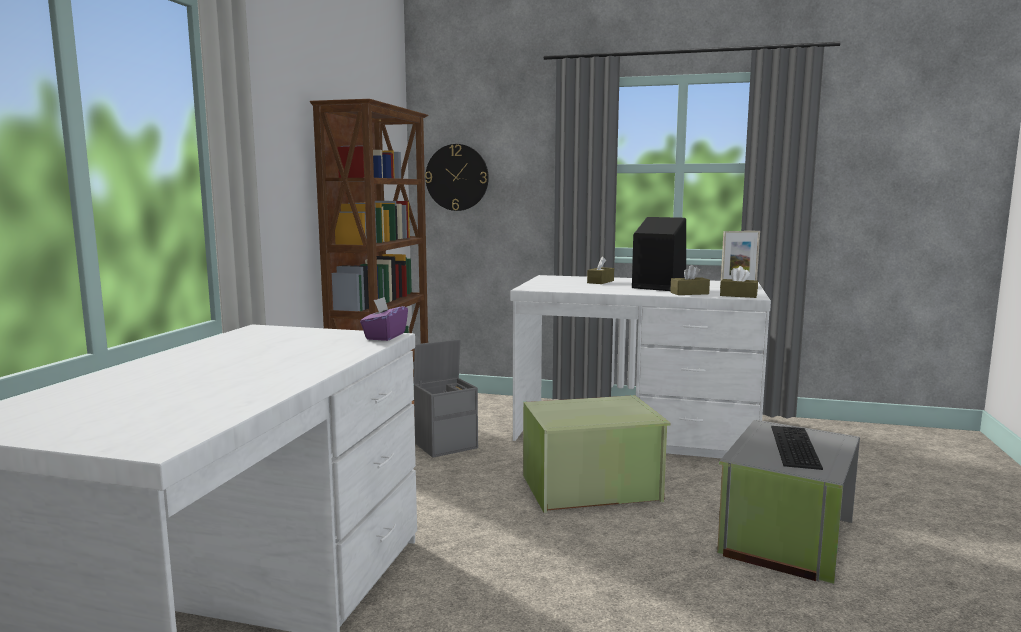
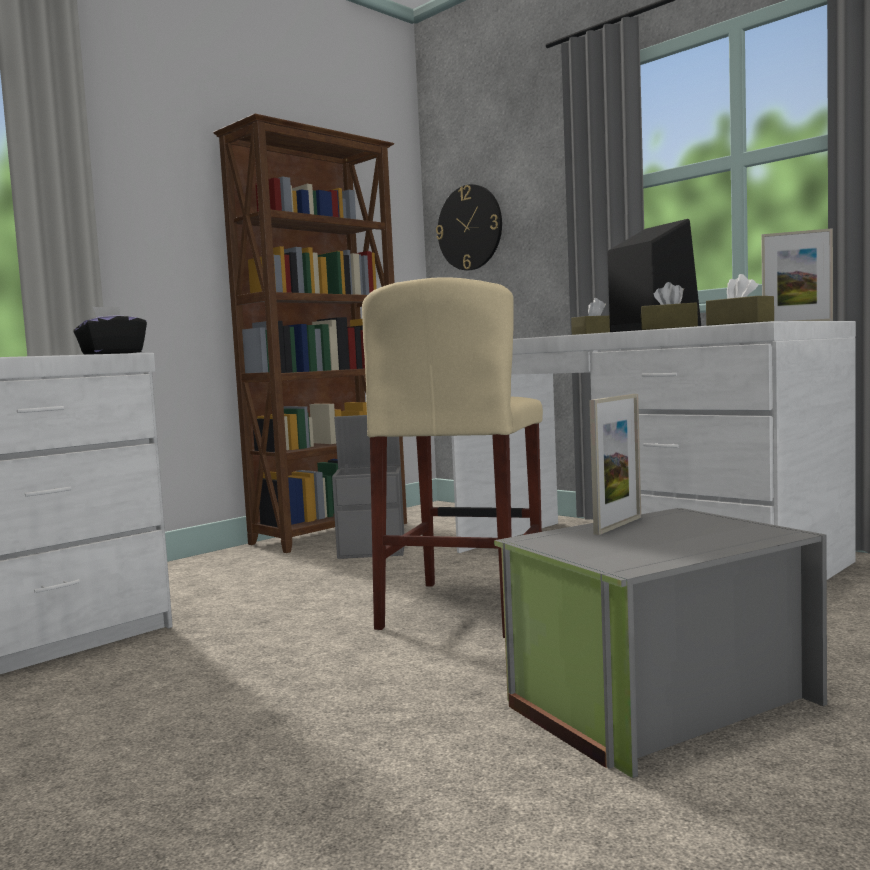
camera: 30 degrees right, 5 degrees down
purple tissue box [360,297,408,341] -> black tissue box [73,306,147,355]
green storage box [523,395,671,513] -> beige stool [362,277,543,638]
keyboard [771,426,823,470] -> none
none -> picture frame [589,394,641,535]

